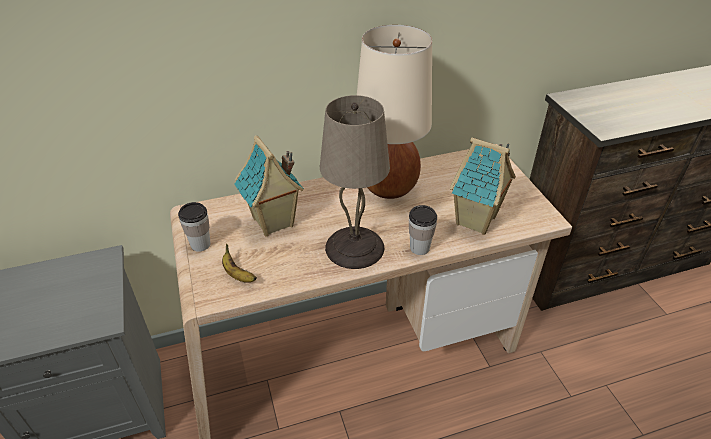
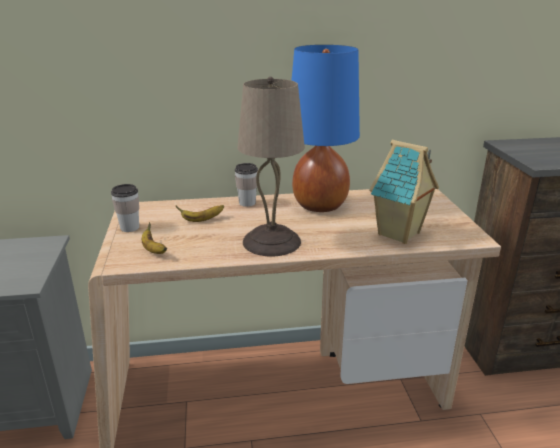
camera: 10 degrees right, 15 degrees down
toy house [234,135,304,237] -> banana [176,205,224,222]
beige table lamp [357,25,432,199] -> blue table lamp [291,45,360,212]
cup [409,205,437,255] -> cup moved to [235,163,258,207]

